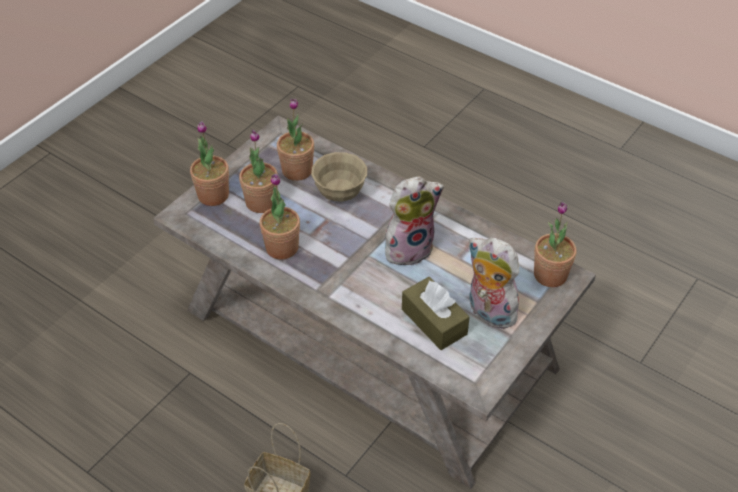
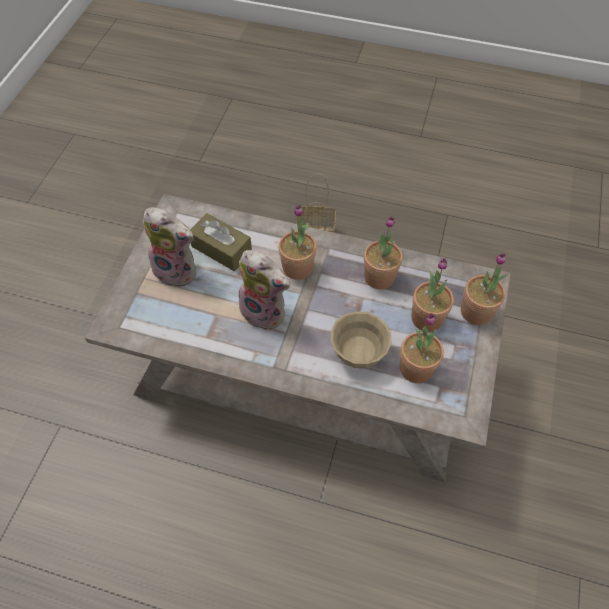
camera: 160 degrees right, 10 degrees up
plush toy [385,176,444,266] -> plush toy turned 105 degrees counterclockwise [239,250,290,331]
potted plant [534,201,577,287] -> potted plant moved to [278,205,317,280]

